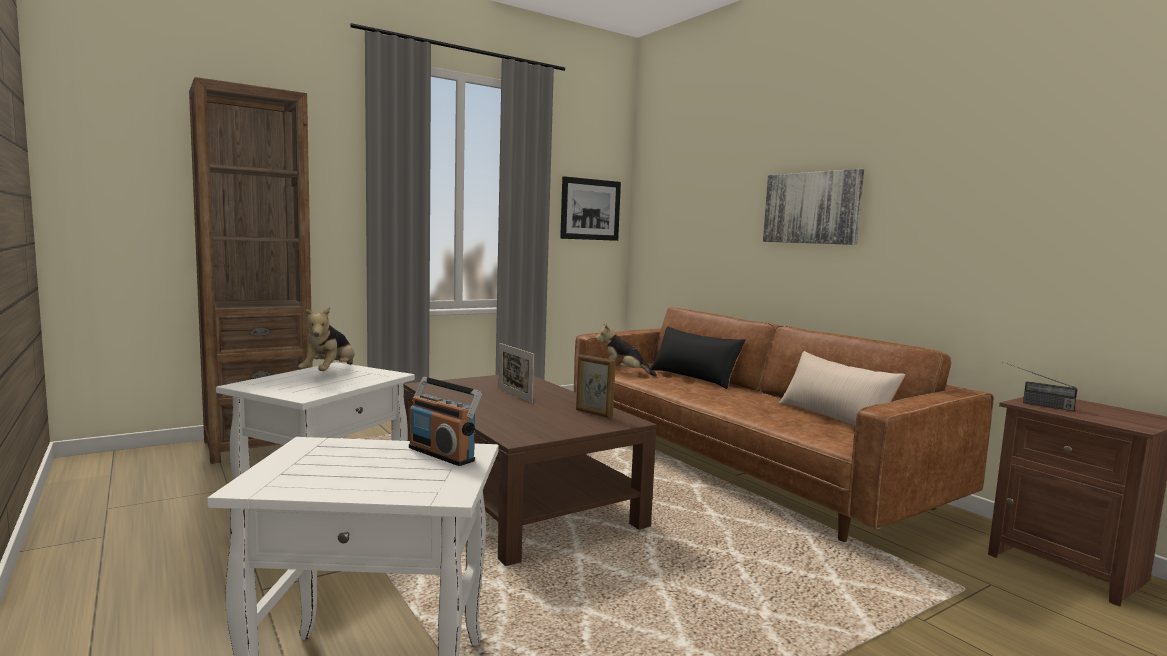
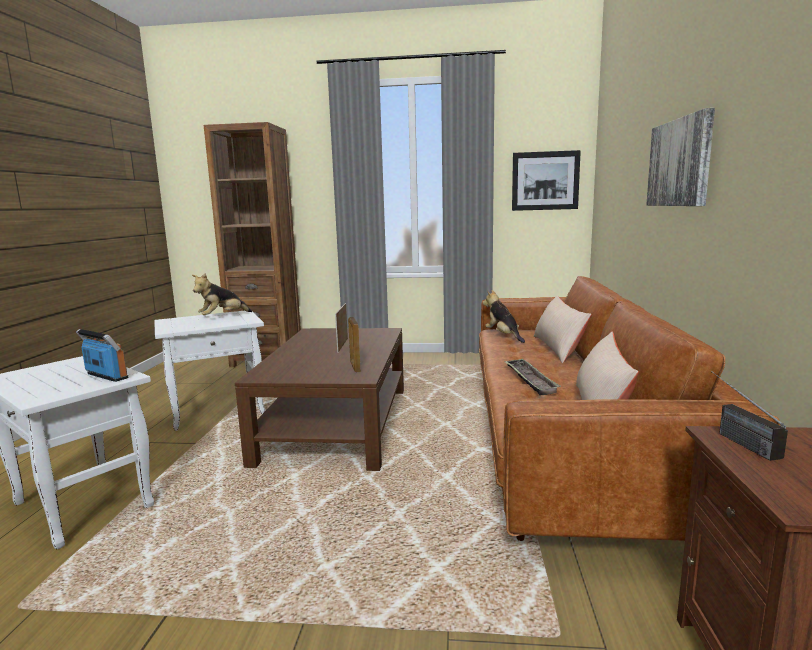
camera: 40 degrees right, 5 degrees up
radio [409,377,482,466] -> radio turned 135 degrees clockwise [76,329,129,382]
black pillow [650,326,746,389] -> beige pillow [534,295,592,363]
none -> tray [505,358,561,395]

